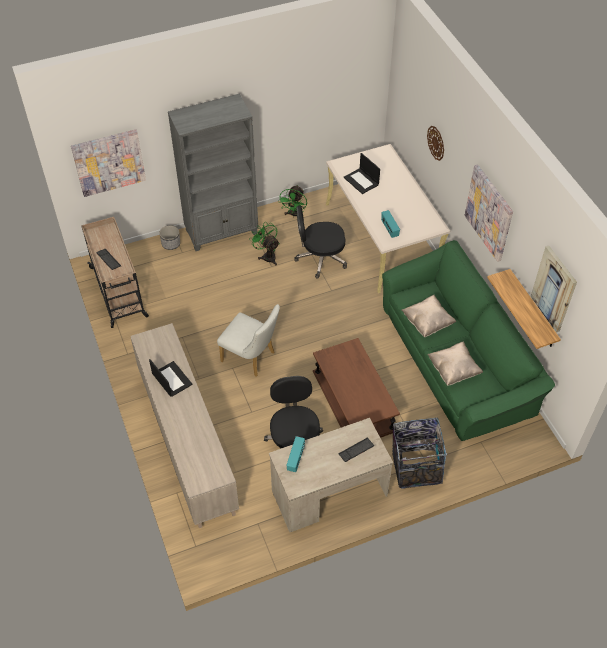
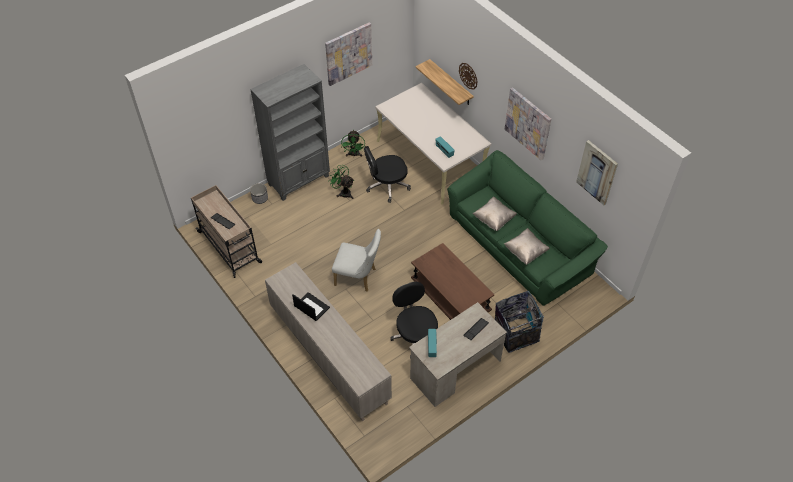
camera: 15 degrees left, 0 degrees up
picture [71,129,146,197] -> picture moved to [325,22,372,86]
laptop [344,153,380,194] -> none
shelf [487,269,561,349] -> shelf moved to [416,59,474,105]

